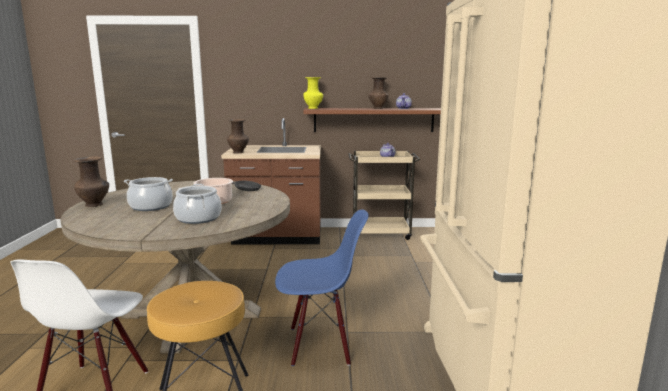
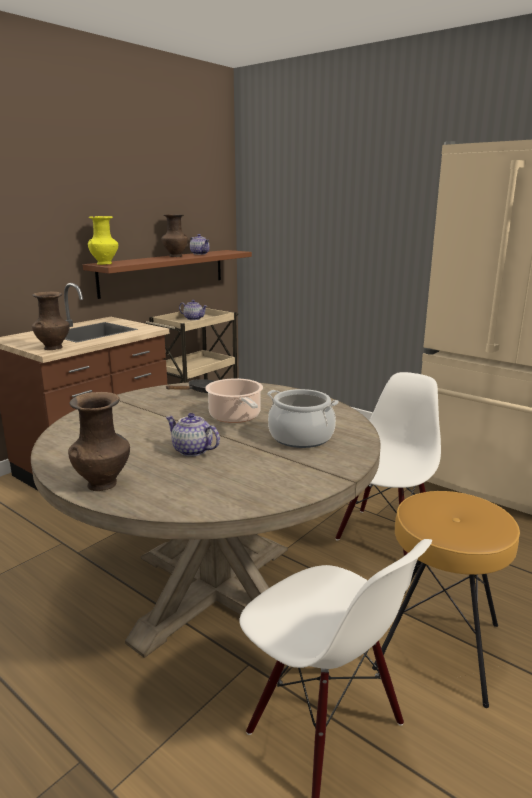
camera: 50 degrees left, 5 degrees up
cooking pot [124,177,173,211] -> teapot [166,413,220,457]
blue chair [275,209,369,366] -> white chair [336,372,441,556]

